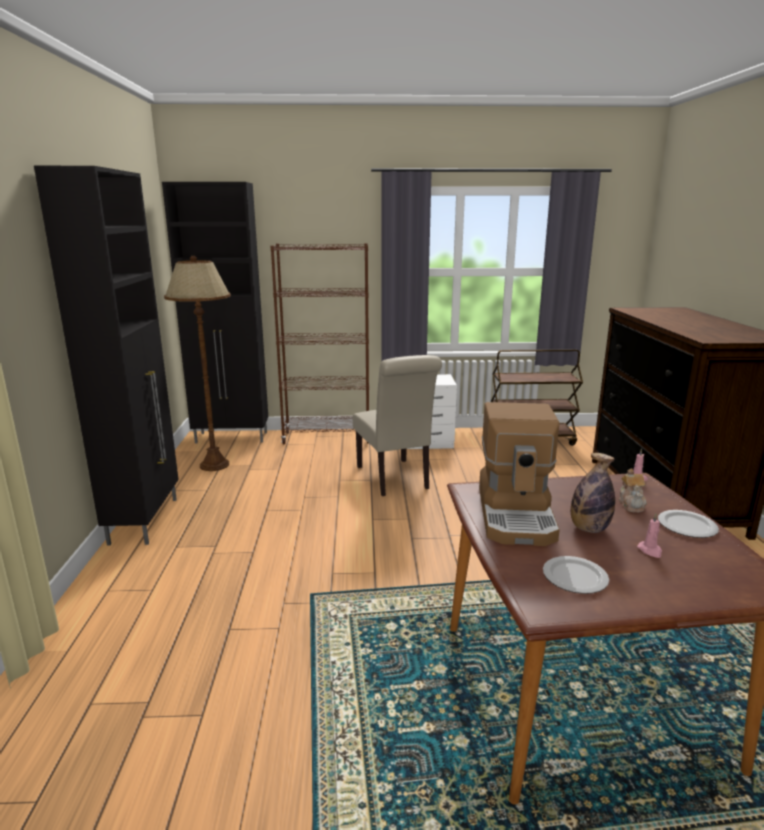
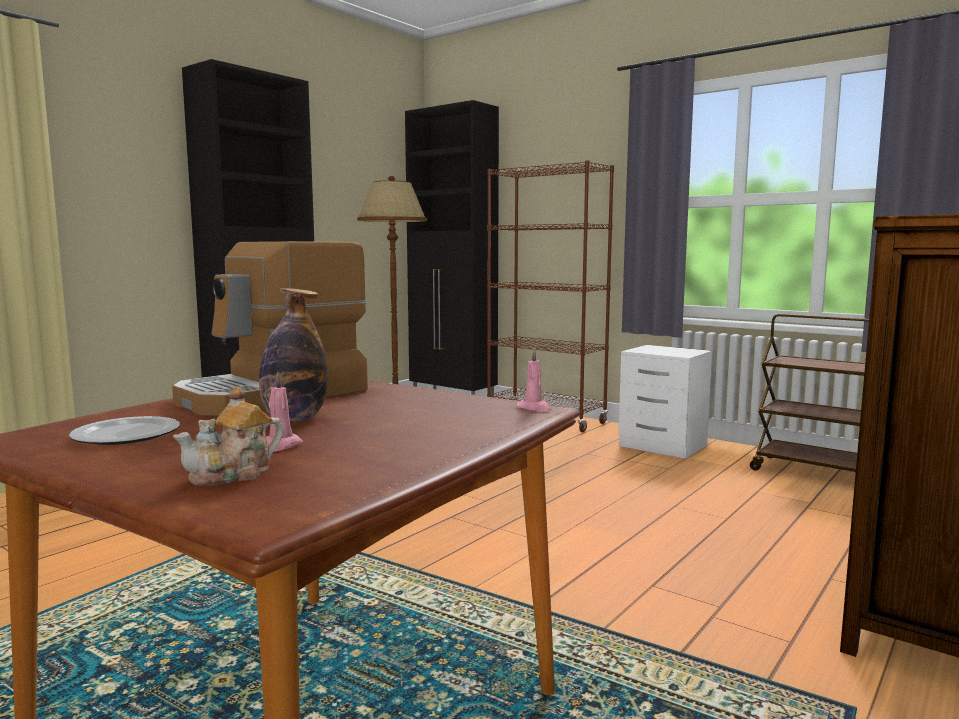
camera: 40 degrees right, 10 degrees down
beige chair [353,355,442,496] -> none
teapot [619,468,647,513] -> teapot moved to [173,387,283,486]
plate [658,510,719,538] -> none

